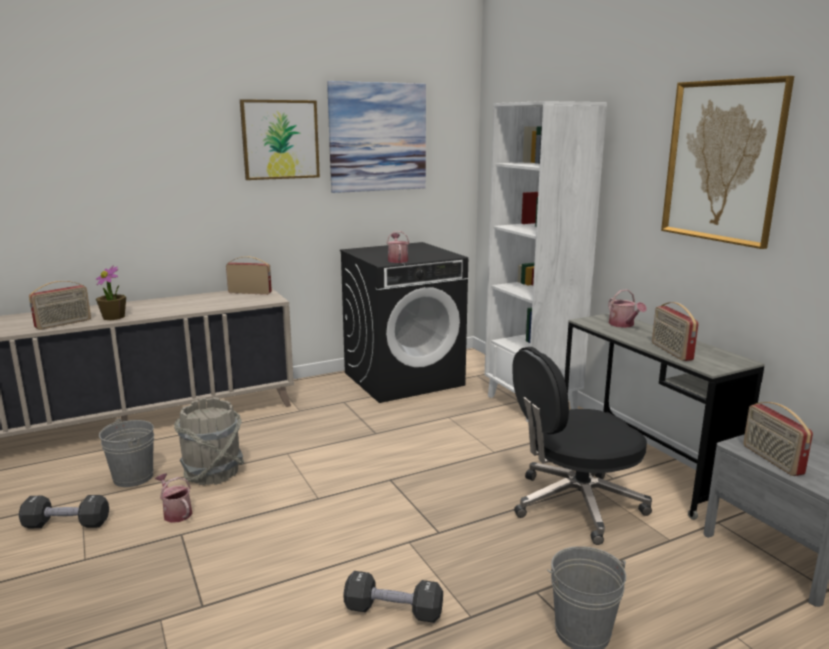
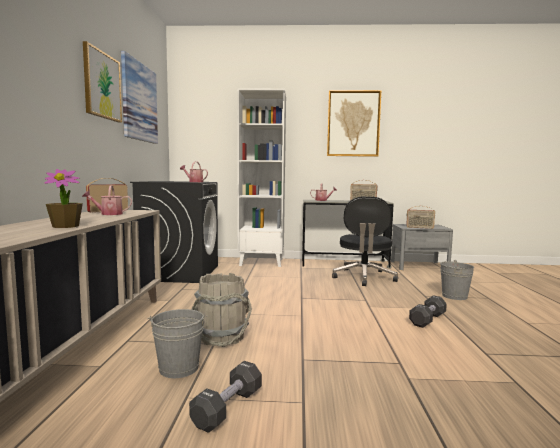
camera: 60 degrees left, 10 degrees down
radio [29,281,91,330] -> none
watering can [155,473,193,523] -> watering can moved to [82,185,132,215]

